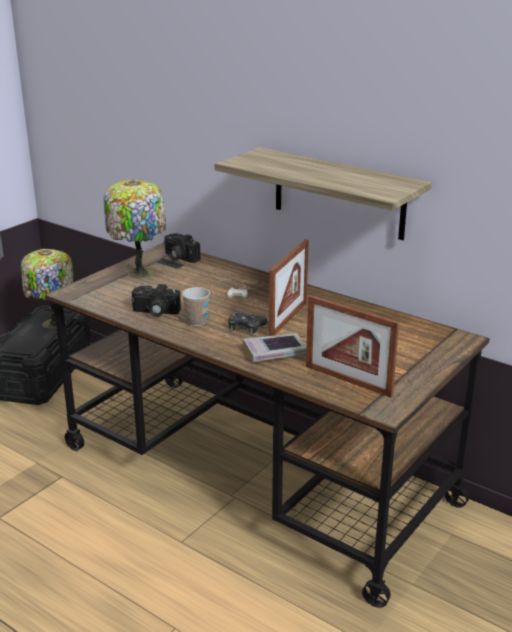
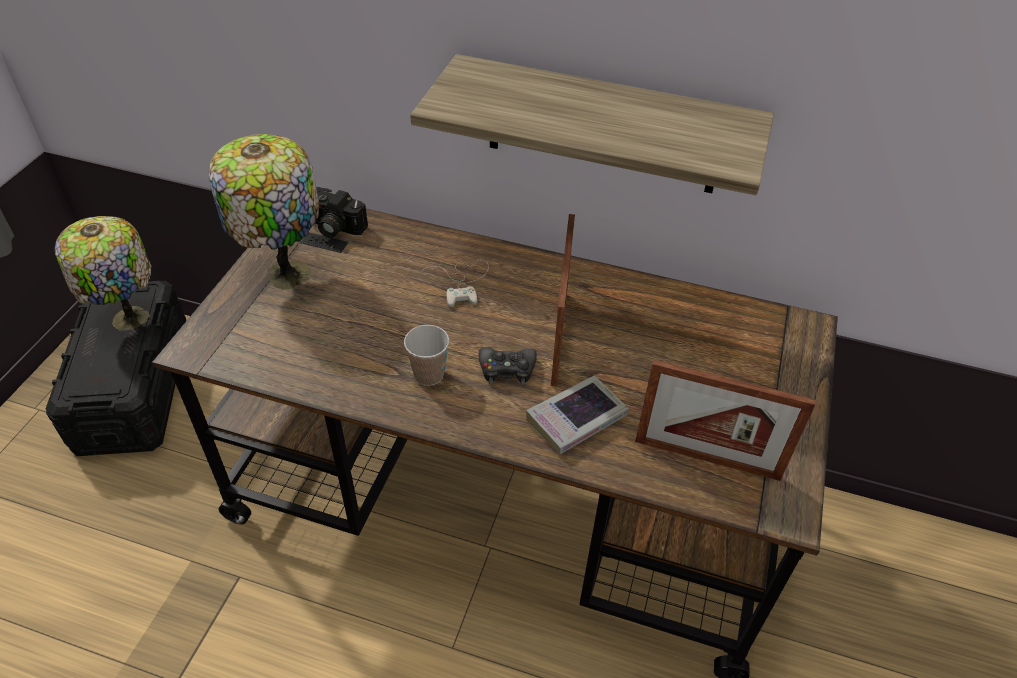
camera: 20 degrees left, 20 degrees up
camera [132,284,181,317] -> none

